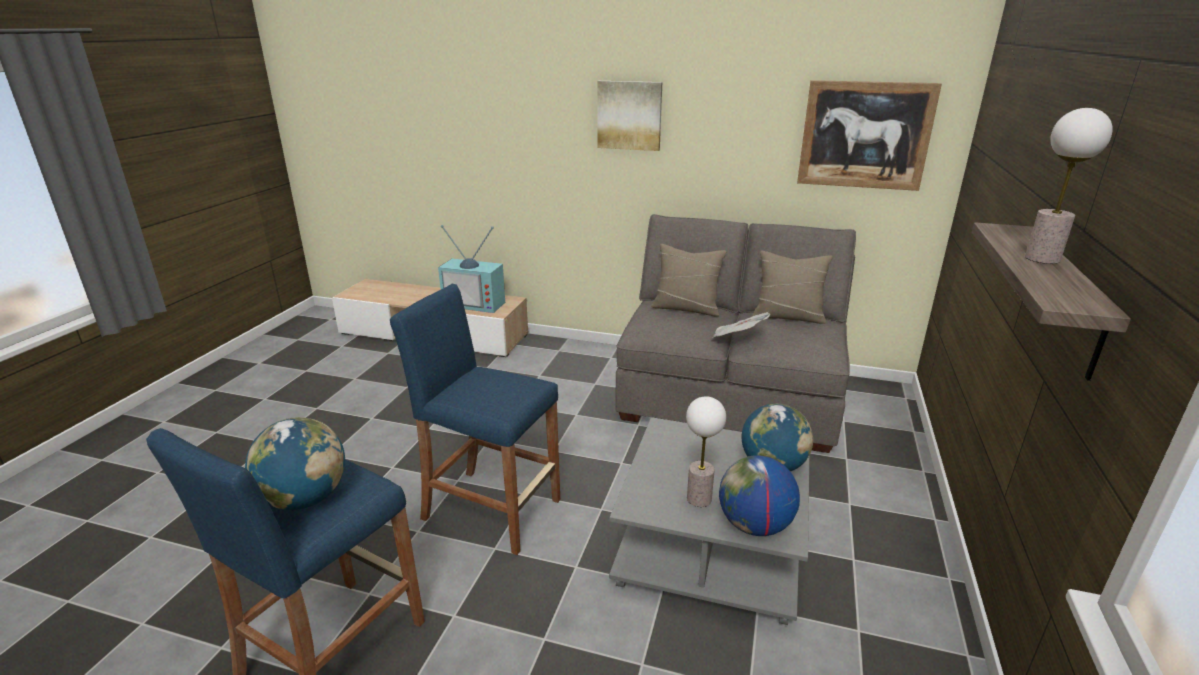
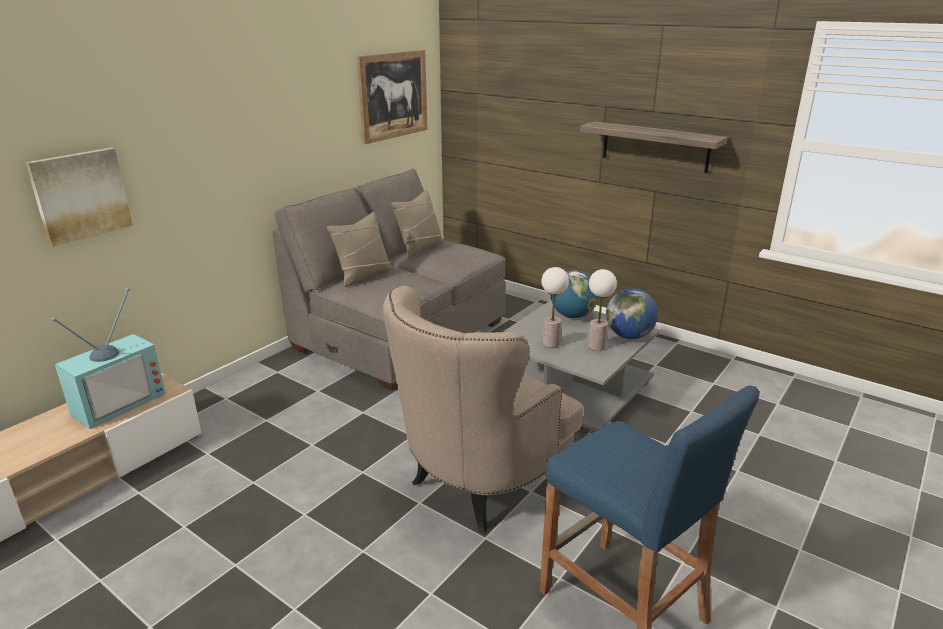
camera: 70 degrees left, 0 degrees up
globe [245,417,345,510] -> none
blue stool [390,283,560,555] -> beige armchair [382,286,583,534]
picture [597,81,662,151] -> picture moved to [25,148,133,247]
newspaper [712,312,770,338] -> none
table lamp [1025,108,1113,264] -> table lamp moved to [541,267,569,348]

